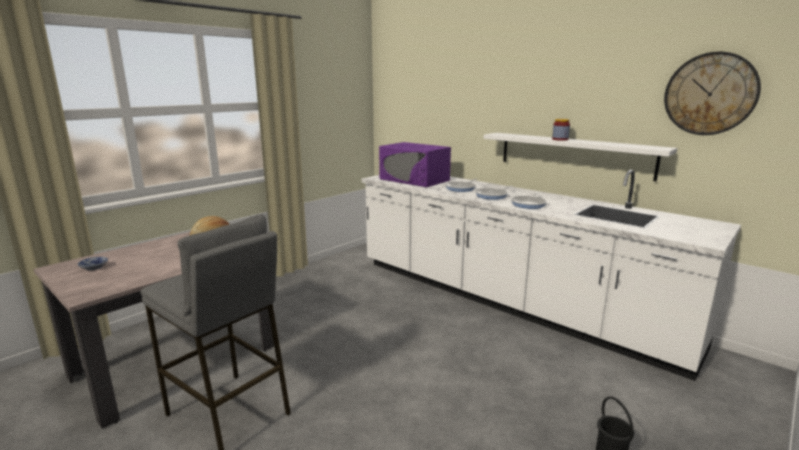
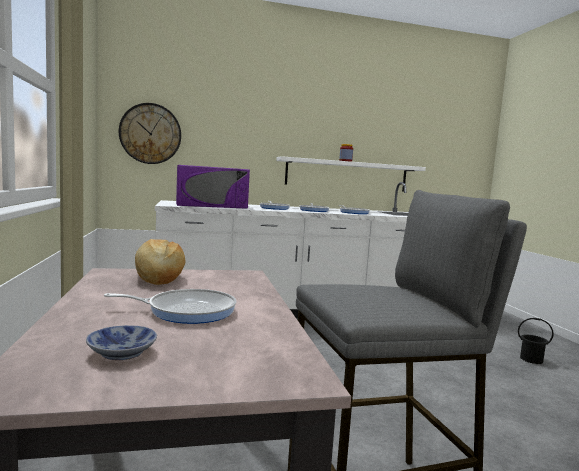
camera: 55 degrees left, 10 degrees down
wall clock [664,52,761,135] -> wall clock moved to [119,103,181,164]
none -> frying pan [104,289,237,324]

